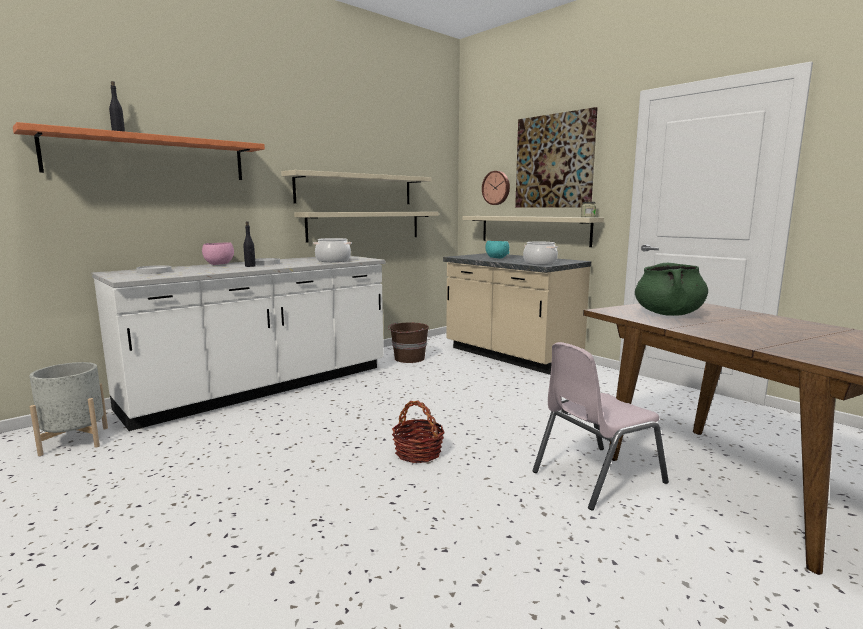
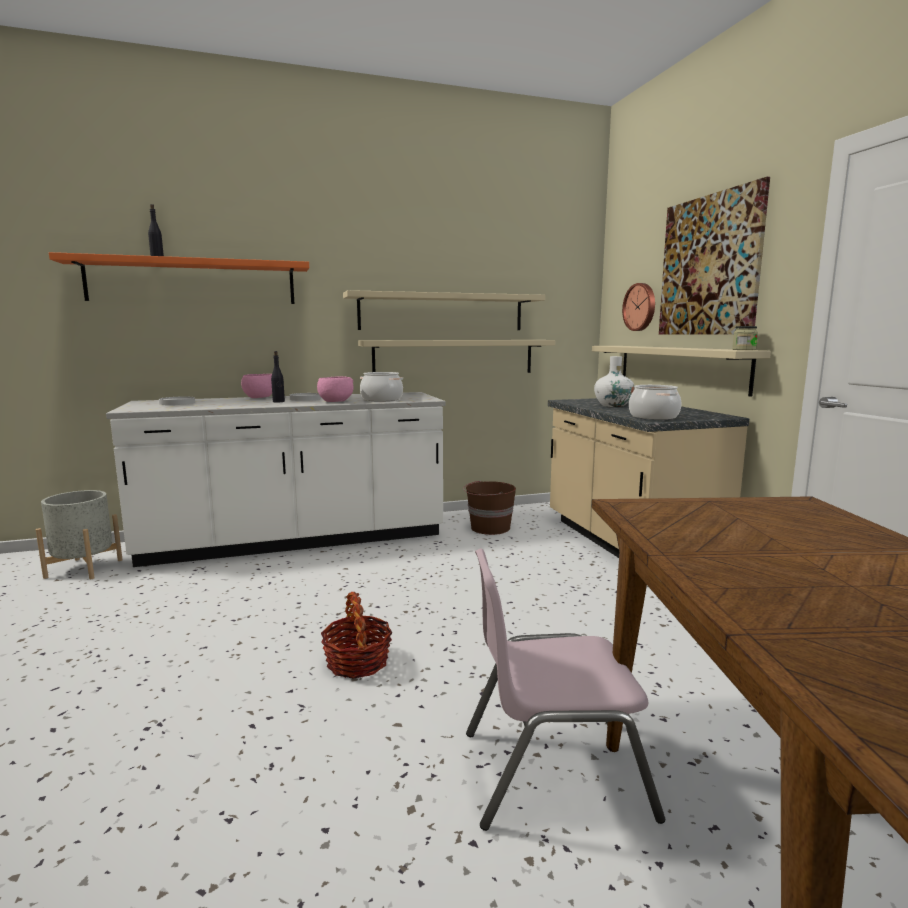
camera: 25 degrees right, 0 degrees up
turquoise bowl [485,241,510,258] -> white vase [594,356,635,407]
green cooking pot [635,263,708,316] -> none
none -> pink bowl [317,376,354,402]

